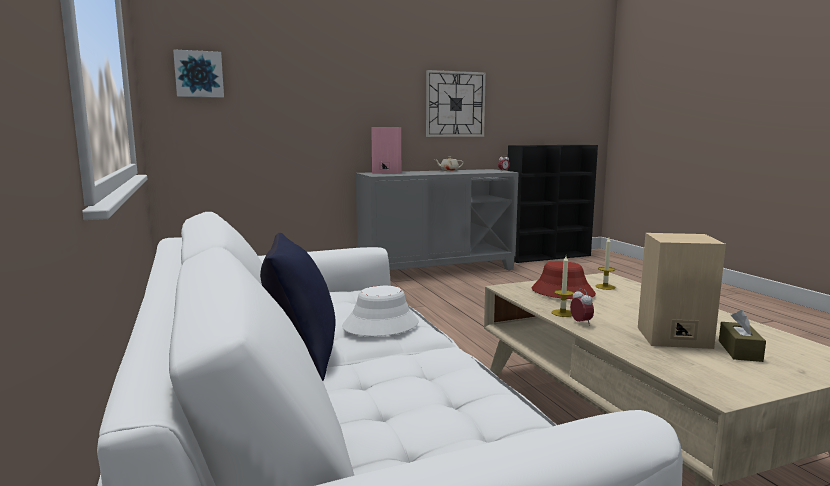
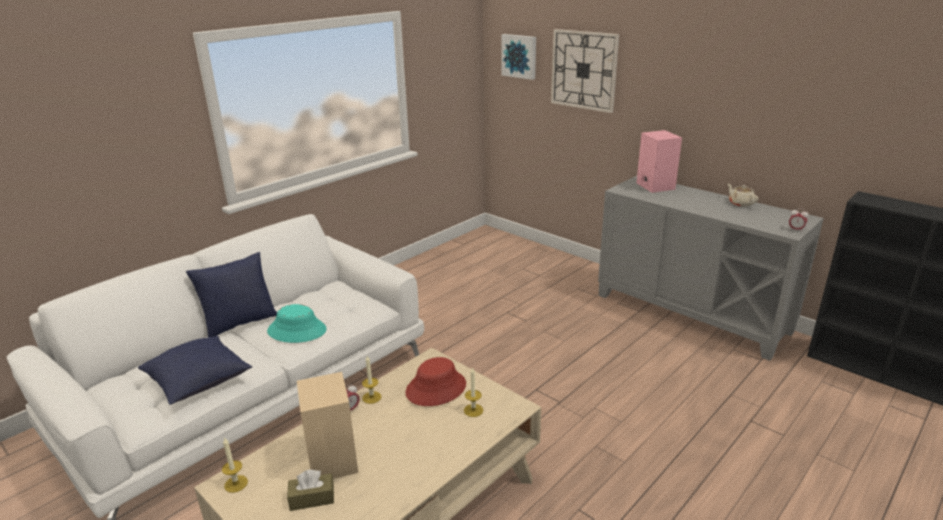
camera: 65 degrees right, 15 degrees up
white hat [342,286,419,336] -> turquoise hat [267,304,327,343]
wall clock [426,70,486,137] -> wall clock moved to [551,29,619,113]
none -> blue pillow [138,336,252,405]
none -> candle [222,437,248,493]

